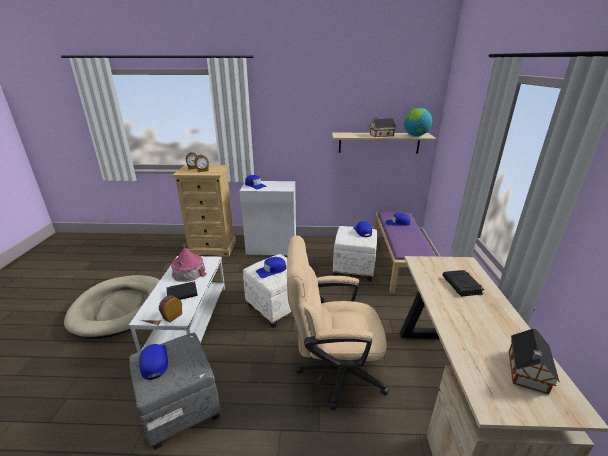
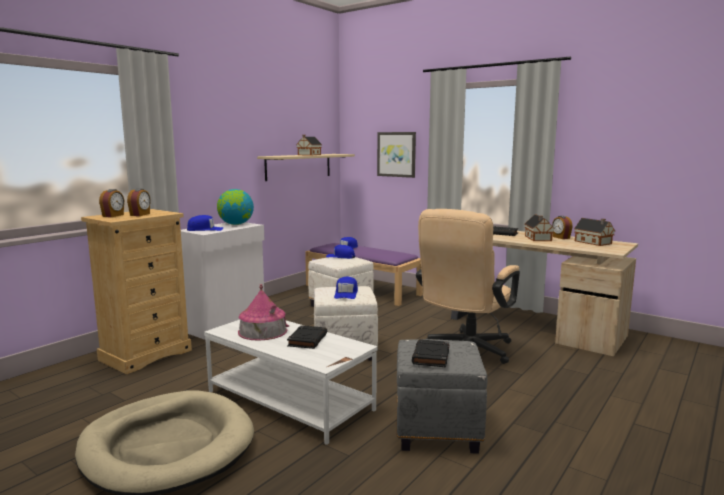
camera: 55 degrees left, 15 degrees down
blue cap [139,344,168,380] -> black book [412,339,449,367]
alarm clock [159,295,182,323] -> alarm clock moved to [552,216,573,239]
globe [404,108,432,136] -> globe moved to [217,189,254,225]
none -> picture [377,132,416,178]
none -> toy house [524,215,555,241]

